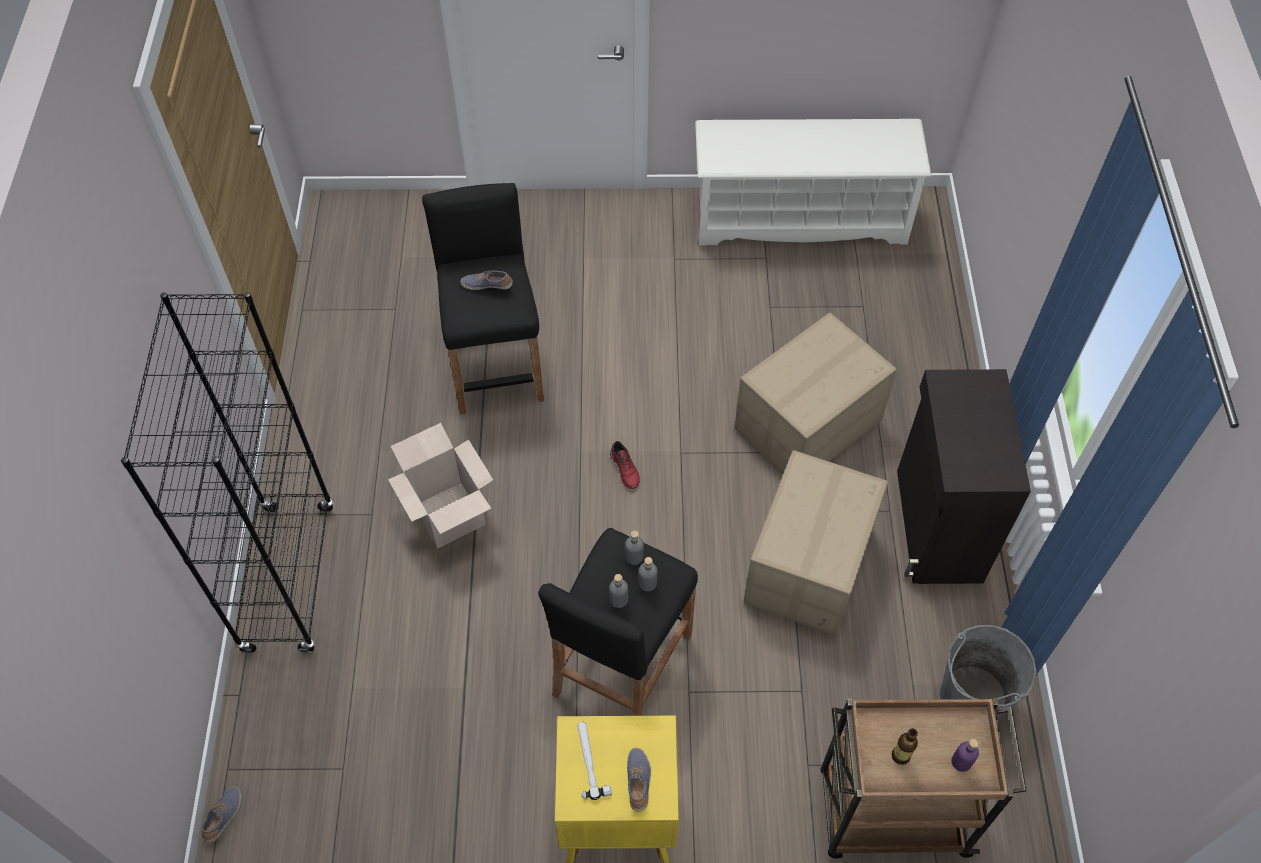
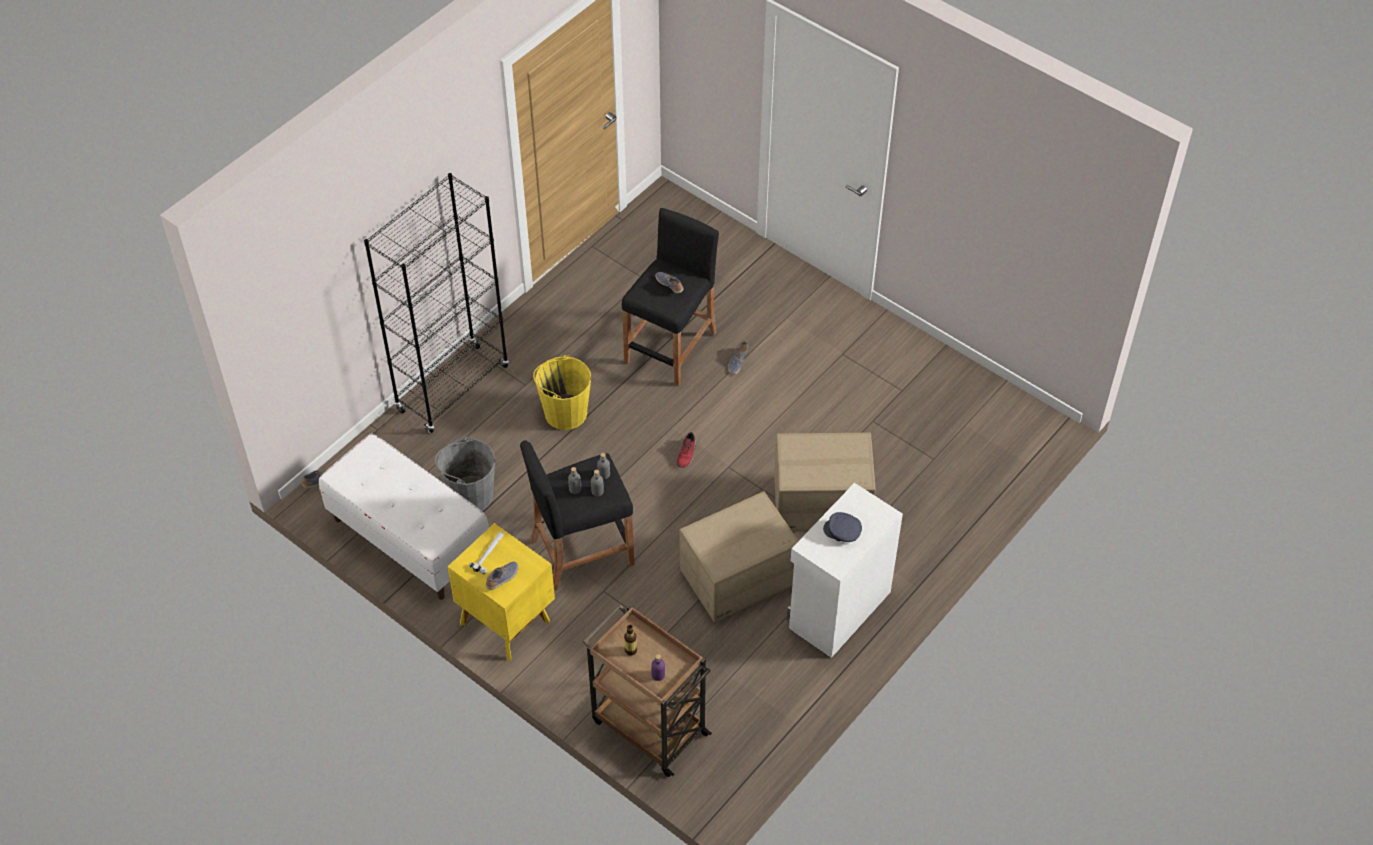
camera: 40 degrees right, 5 degrees down
cardboard box [388,423,493,548] -> yellow bucket [533,355,591,430]
white shoe rack [695,119,932,246] -> none
black cabinet [897,369,1031,584] -> white cabinet [787,483,903,658]
grey bucket [940,625,1037,720] -> grey bucket moved to [435,437,495,511]
none -> white bench [319,433,489,600]
none -> shoe [728,341,748,375]
none -> grey cap [823,512,862,542]

